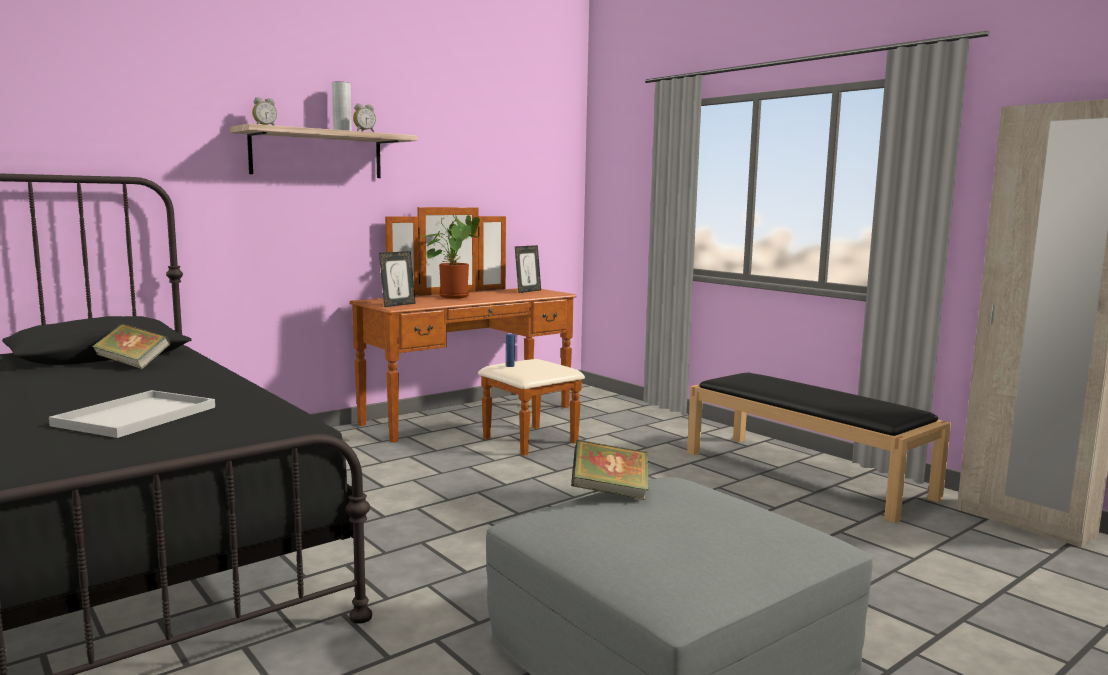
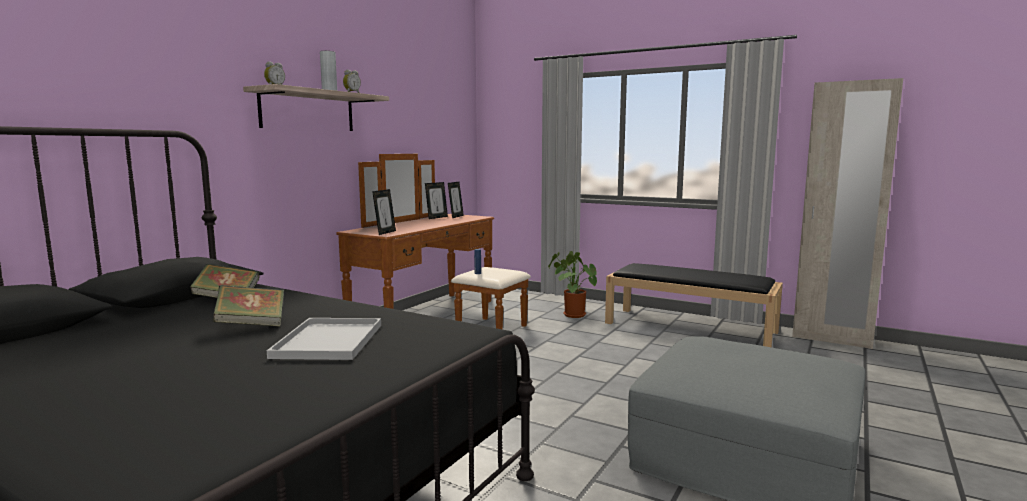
camera: 20 degrees left, 0 degrees up
potted plant [422,214,481,299] -> potted plant moved to [548,251,597,318]
book [571,440,649,500] -> book moved to [213,285,284,327]
none -> picture frame [425,182,448,219]

